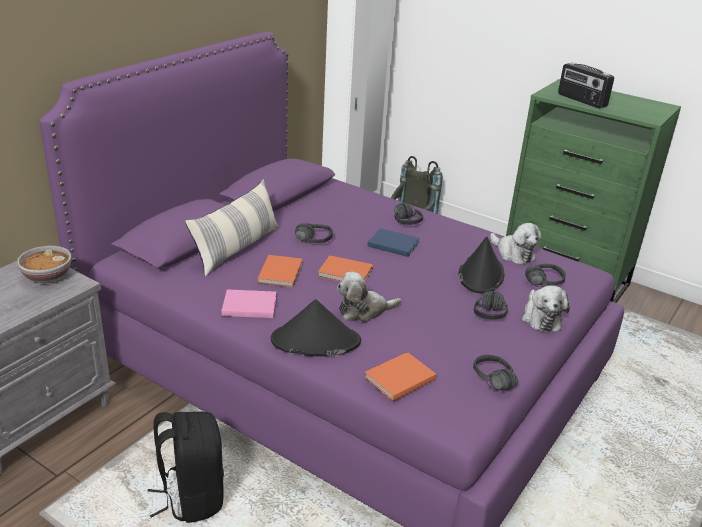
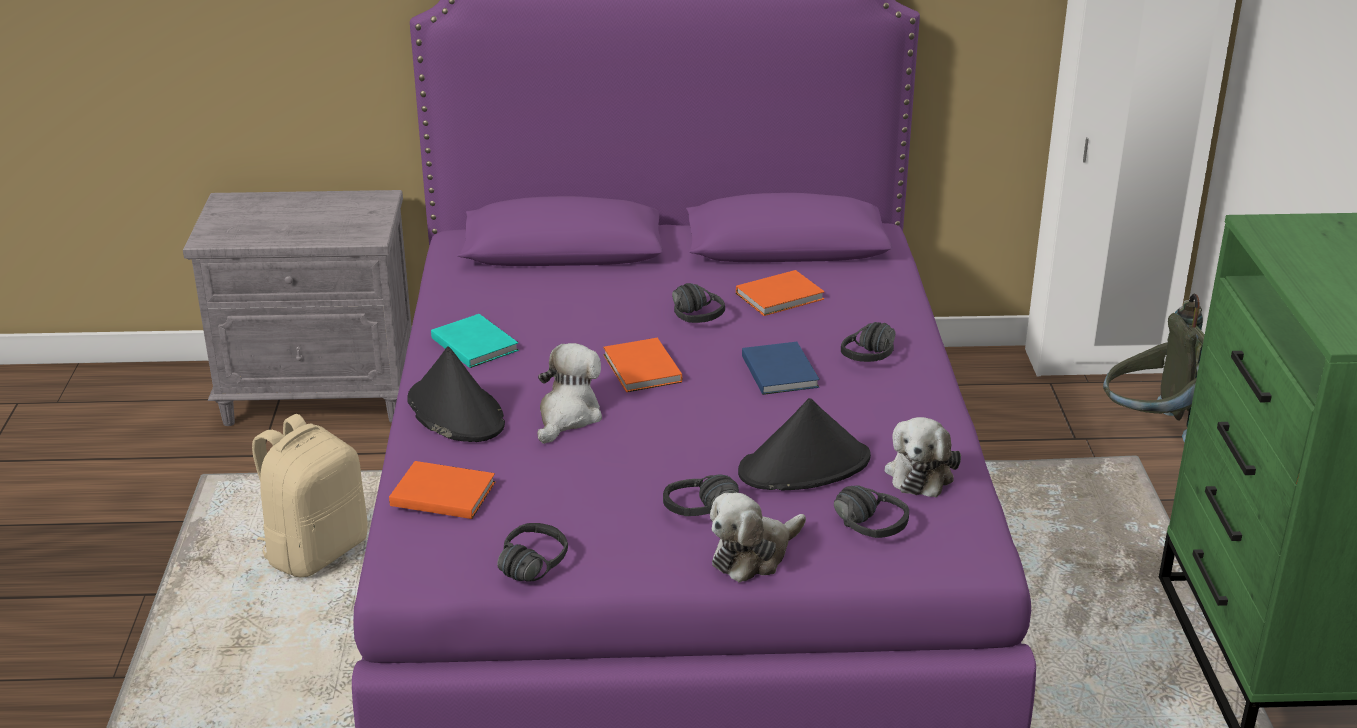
camera: 55 degrees right, 0 degrees up
bowl [17,246,72,283] -> none
black backpack [148,412,224,523] -> beige backpack [252,414,368,577]
pillow [185,179,279,277] -> none
pink book [222,289,276,318] -> turquoise book [431,314,519,368]
orange book [258,255,302,288] -> orange book moved to [736,270,825,316]
plush toy [337,271,401,322] -> plush toy turned 75 degrees clockwise [537,343,602,444]
radio [558,63,614,109] -> none

